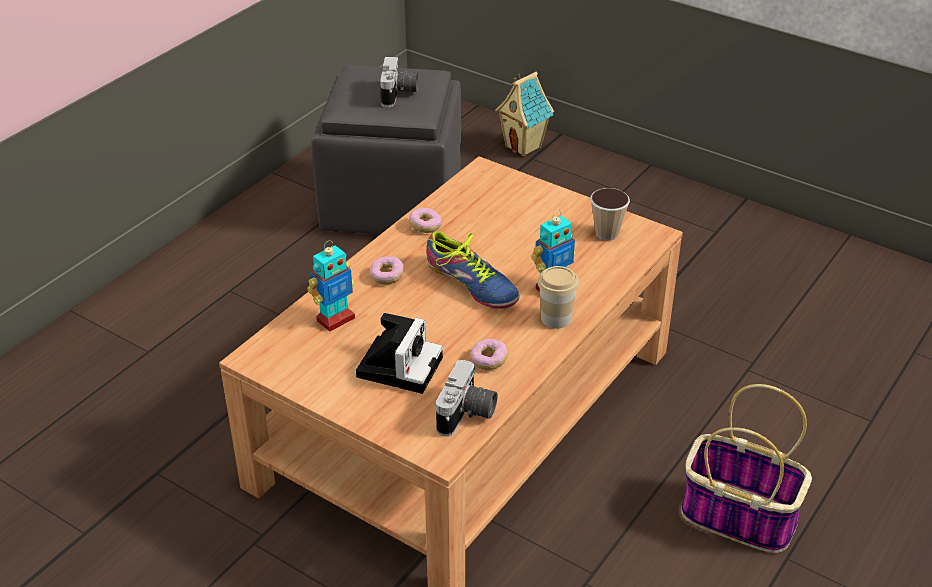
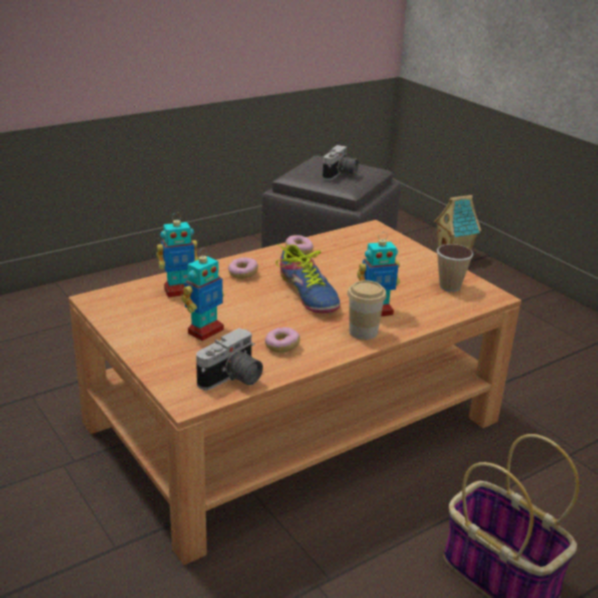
camera: 20 degrees right, 10 degrees down
camera [356,313,443,394] -> toy robot [181,248,224,341]

